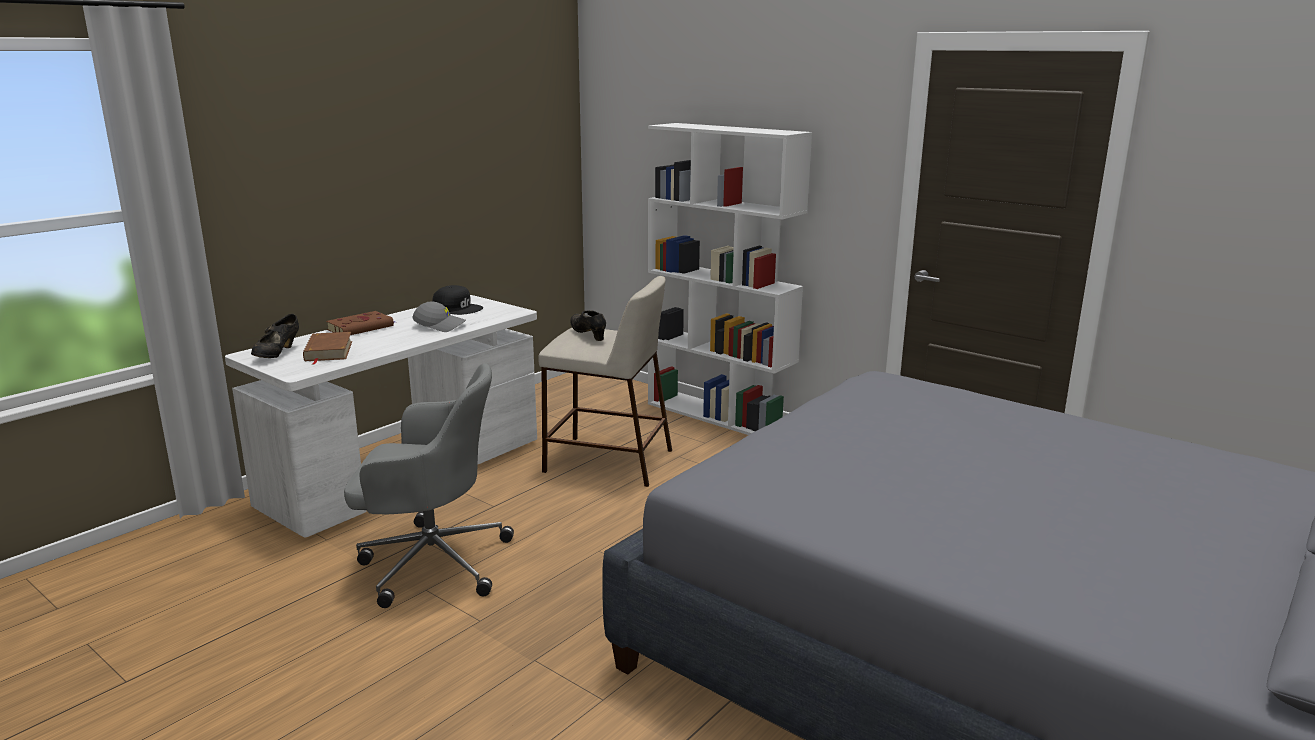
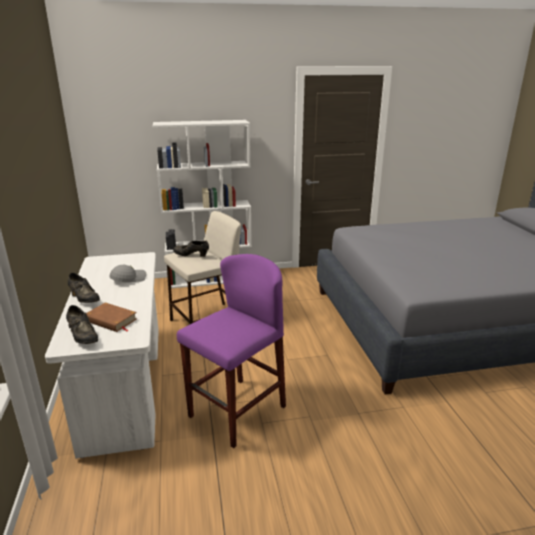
camera: 50 degrees left, 5 degrees up
brown book [326,311,395,335] -> black shoe [68,273,100,303]
grey office chair [344,363,514,608] -> purple stool [177,254,286,448]
black cap [432,285,483,315] -> none

